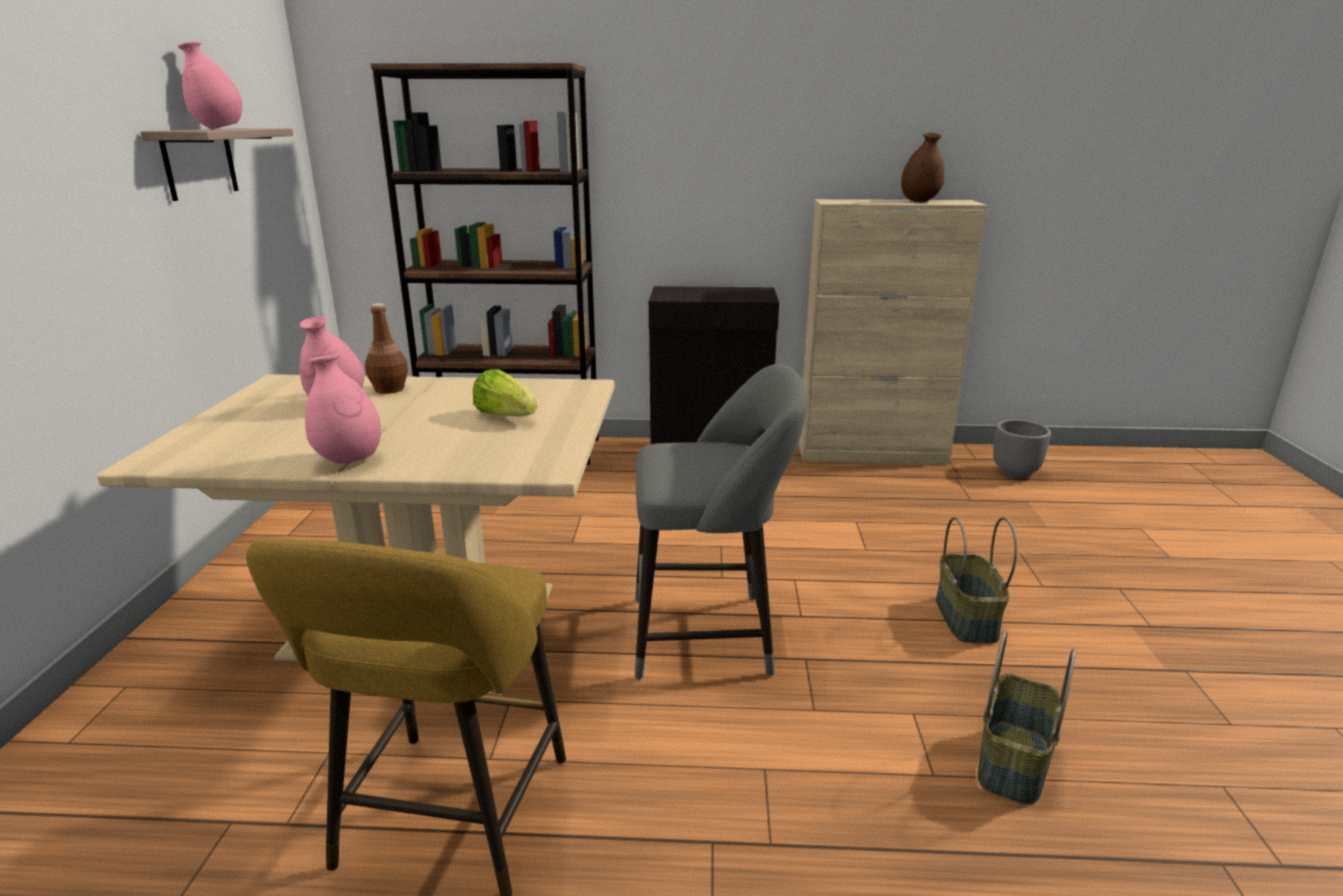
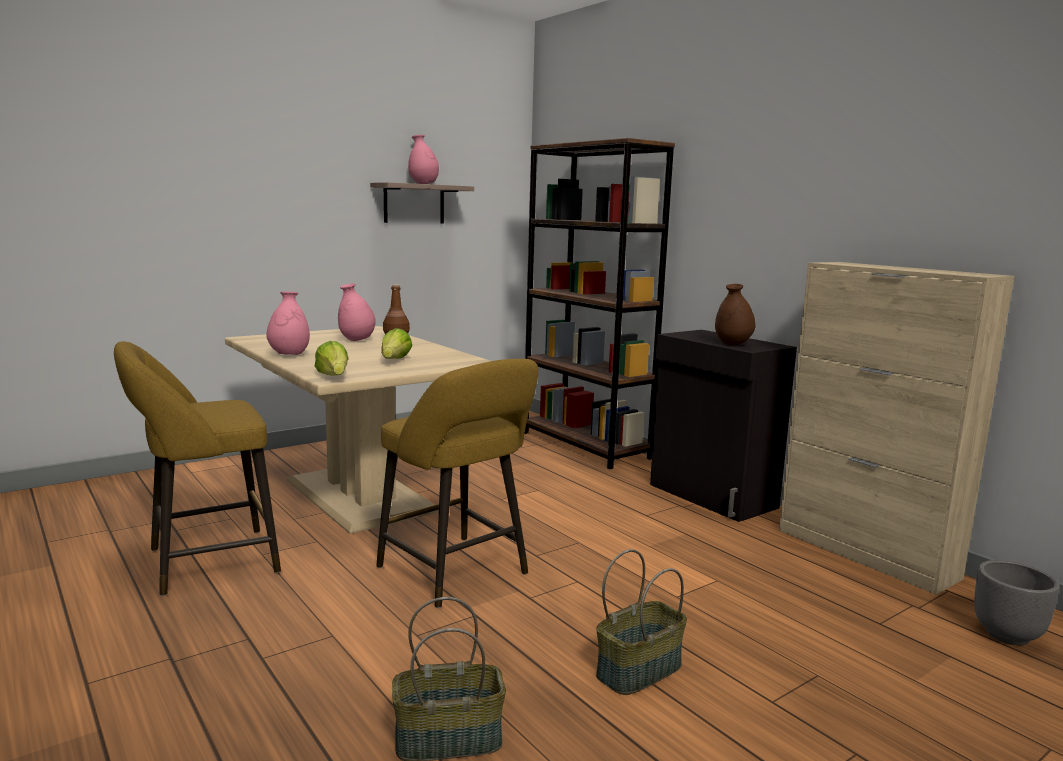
camera: 50 degrees right, 10 degrees down
grey stool [635,364,807,680] -> yellow stool [376,359,538,608]
brown vase [901,133,945,202] -> brown vase moved to [715,284,756,345]
none -> lettuce [315,341,349,376]

